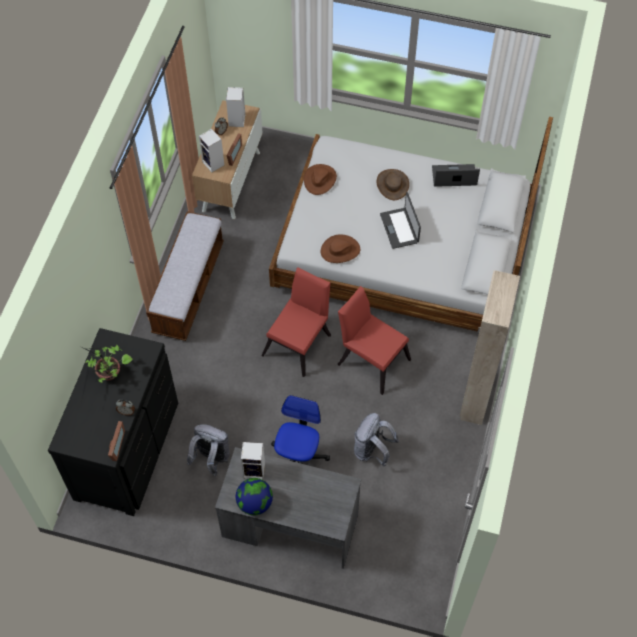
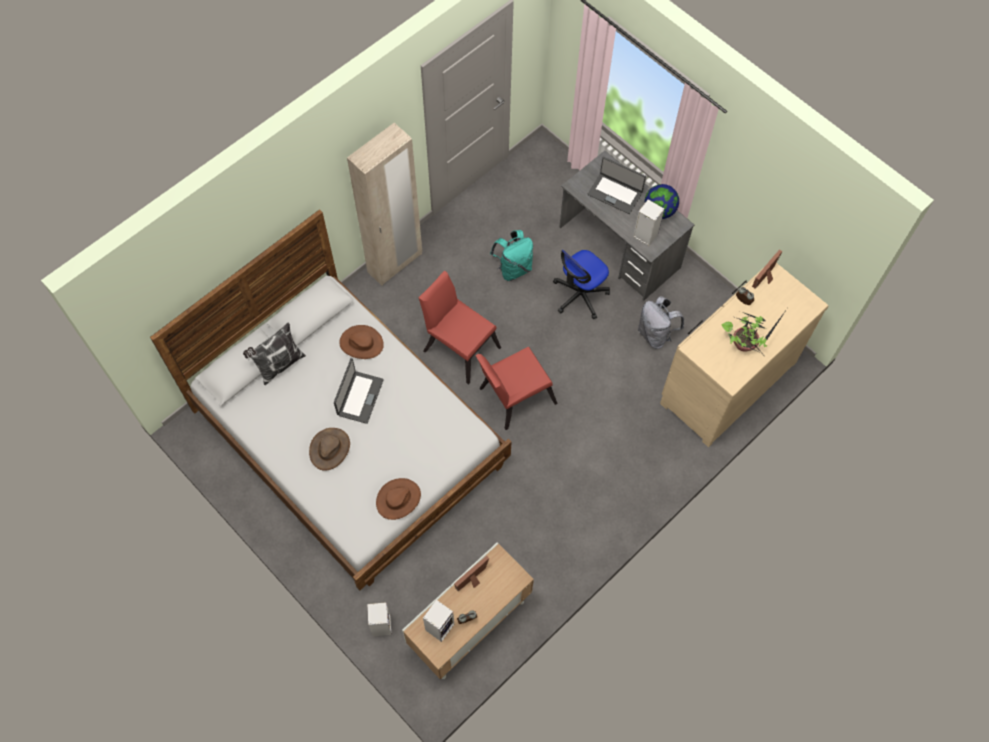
camera: 150 degrees left, 5 degrees up
black dresser [48,328,178,516] -> beige dresser [660,263,829,447]
bench [146,211,224,341] -> none
speaker [199,129,224,172] -> speaker moved to [367,602,392,636]
brown hat [321,234,360,263] -> brown hat moved to [339,325,384,359]
red chair [337,286,411,395] -> red chair turned 150 degrees clockwise [419,270,501,385]
grey backpack [354,413,399,466] -> turquoise backpack [490,230,533,281]
laptop [432,164,480,187] -> laptop moved to [588,157,646,214]
none -> pillow [243,322,306,385]

